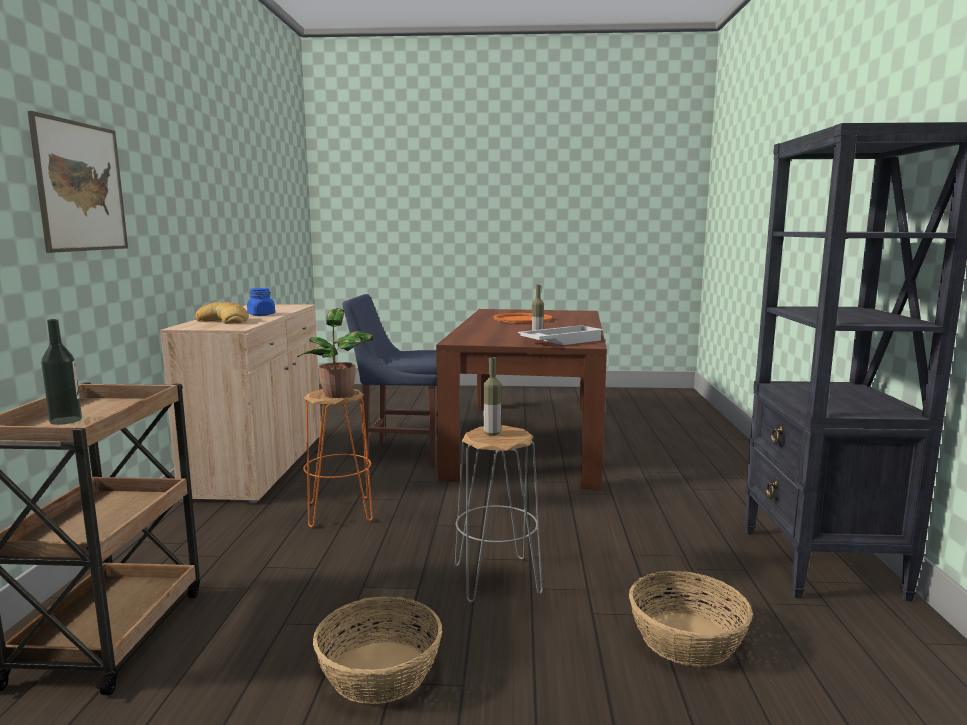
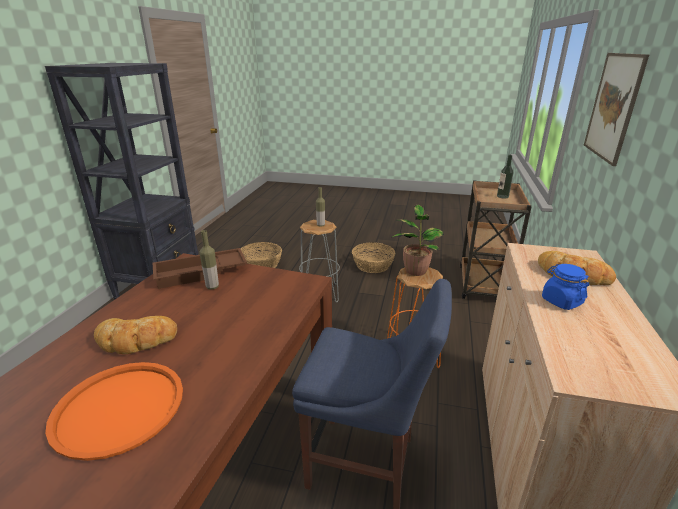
camera: 170 degrees left, 15 degrees up
white tray [518,325,604,345] -> brown tray [153,248,247,289]
none -> bread [94,316,177,354]

